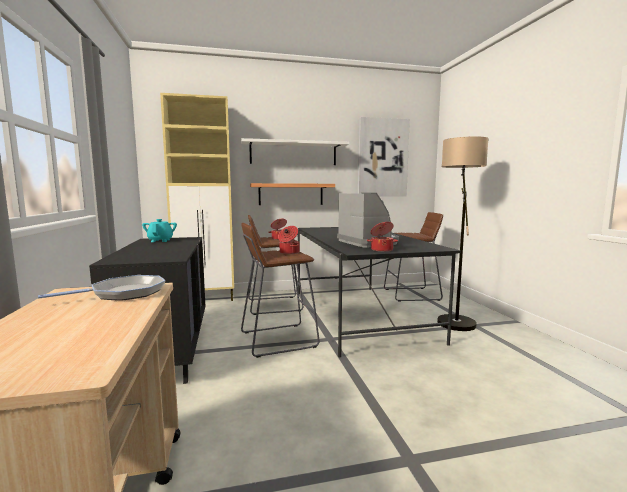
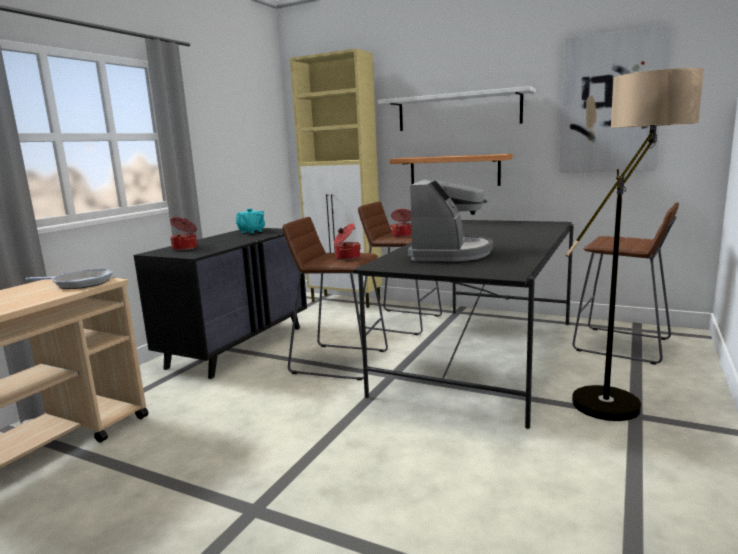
camera: 40 degrees right, 5 degrees up
cooking pot [367,222,398,252] -> cooking pot moved to [170,217,197,250]

